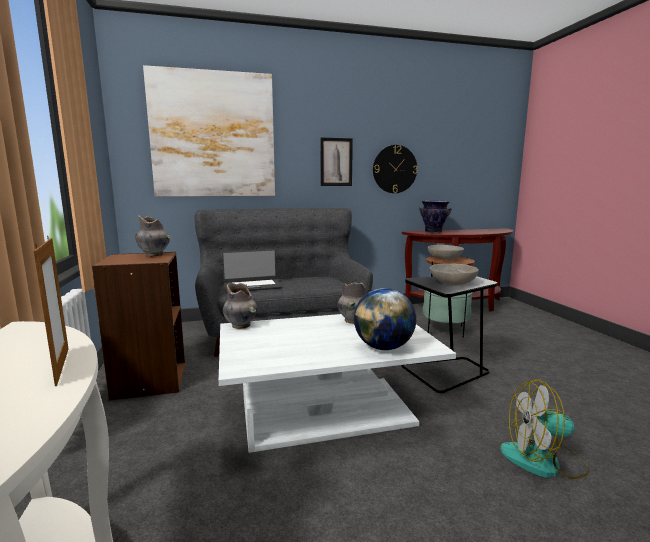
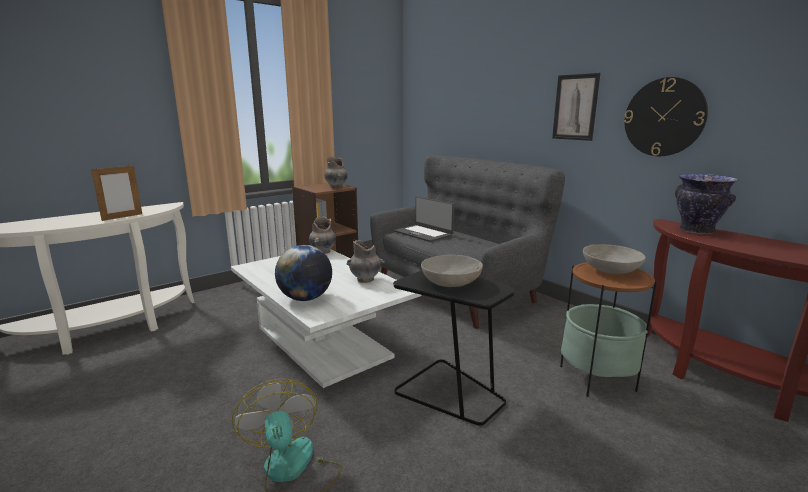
camera: 65 degrees right, 5 degrees up
picture [143,65,275,197] -> none

